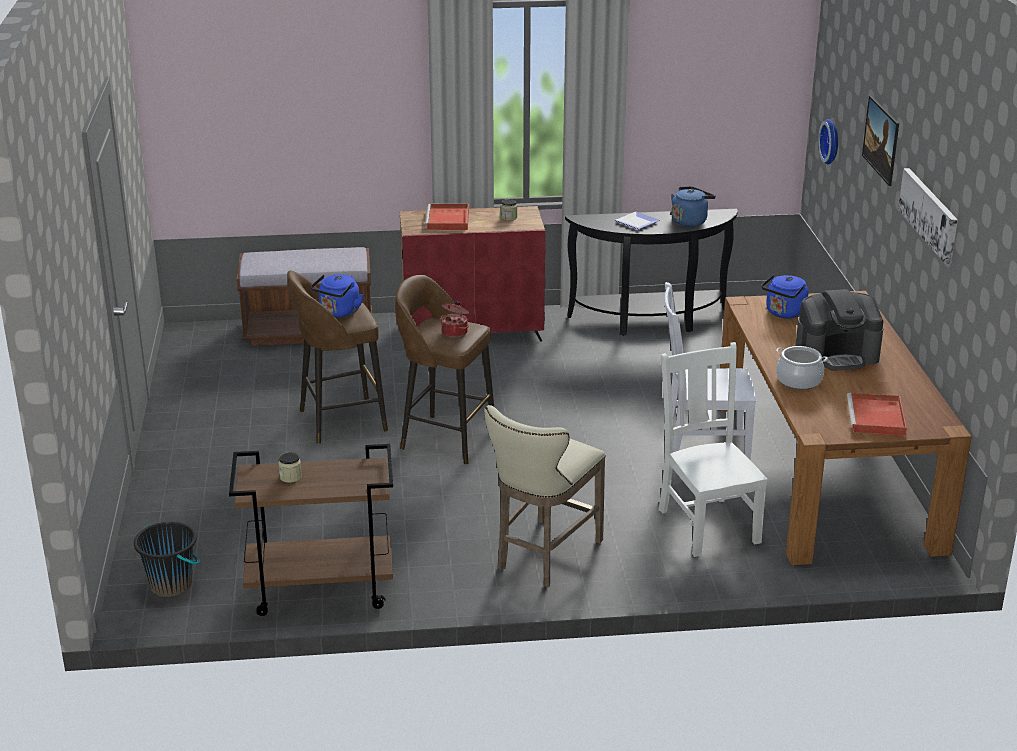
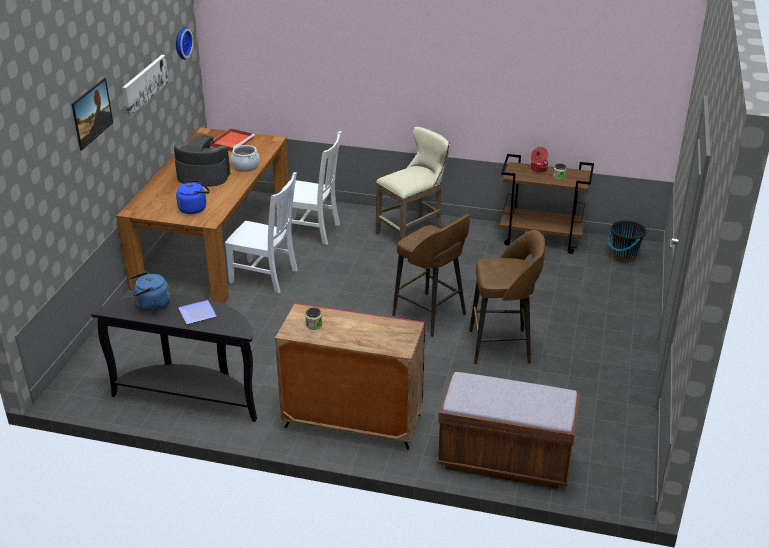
camera: 160 degrees left, 5 degrees up
blue kettle [311,274,363,318] -> none
red tray [425,204,469,230] -> none
cooking pot [440,302,469,337] -> cooking pot moved to [530,147,548,173]
white chair [658,342,768,557] -> white chair turned 75 degrees counterclockwise [276,131,342,245]
wall clock [818,119,838,165] -> wall clock moved to [176,27,194,60]

